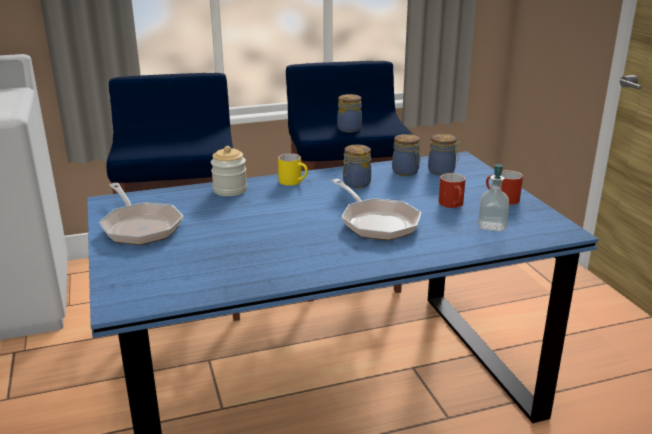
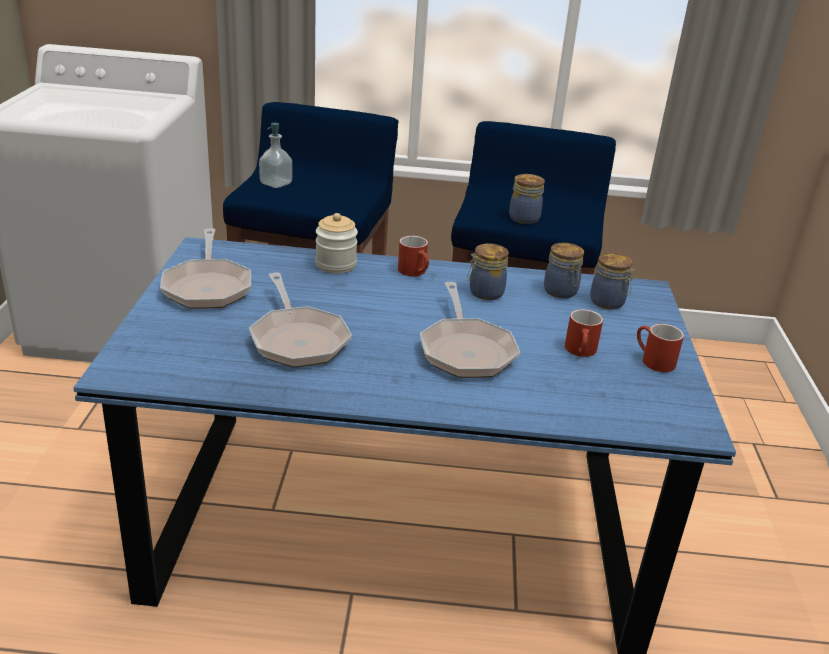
camera: 20 degrees right, 5 degrees up
yellow mug [278,153,308,186] -> red mug [398,236,429,276]
soap dispenser [478,164,509,231] -> soap dispenser moved to [259,123,292,188]
none -> frying pan [249,273,352,367]

